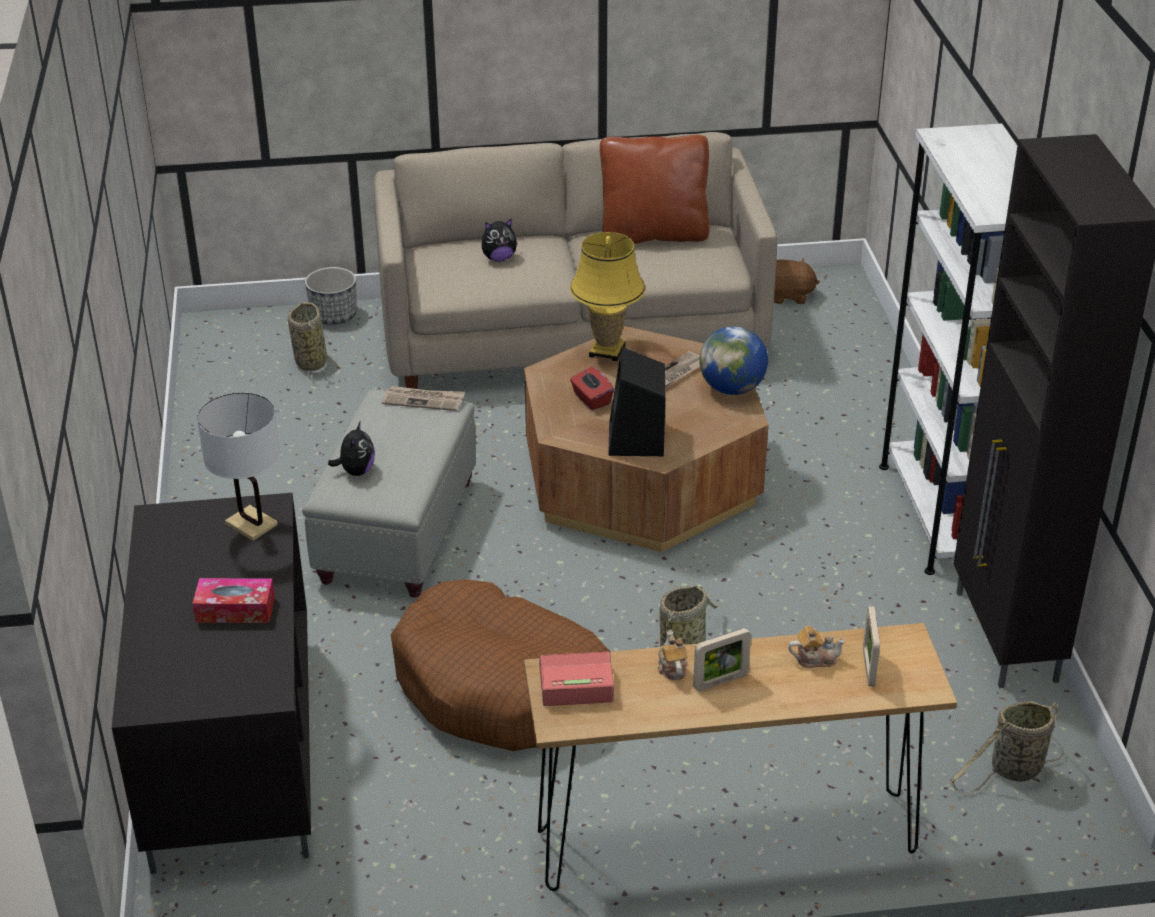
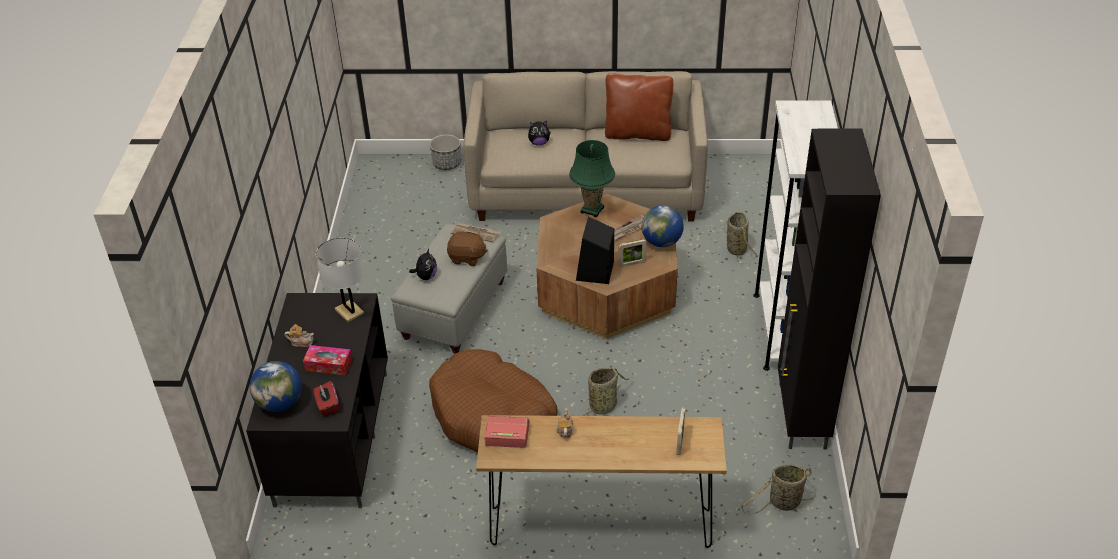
camera: 10 degrees right, 5 degrees up
basket [288,302,341,382] -> basket moved to [724,212,758,264]
yellow table lamp [570,232,645,361] -> green table lamp [569,140,615,218]
red tissue box [570,367,614,410] -> red tissue box moved to [313,381,339,416]
picture frame [693,628,751,691] -> picture frame moved to [618,239,647,267]
brown plush toy [774,258,820,304] -> brown plush toy moved to [447,231,488,266]
teapot [788,626,846,668] -> teapot moved to [285,324,314,347]
none -> globe [250,361,302,412]

